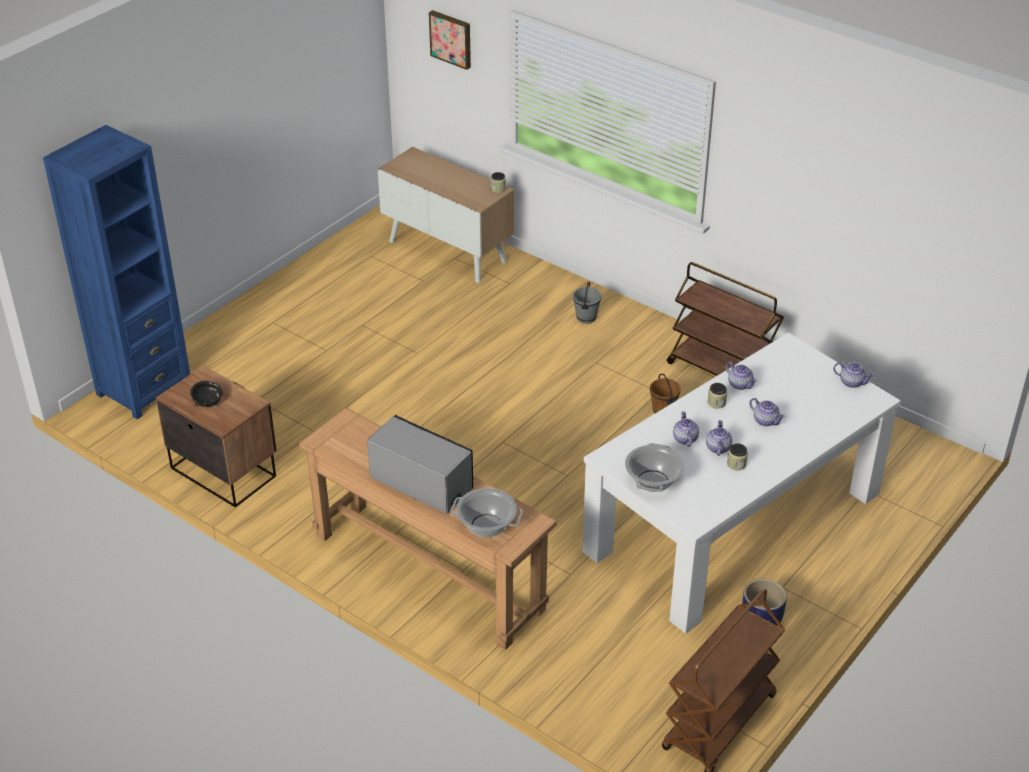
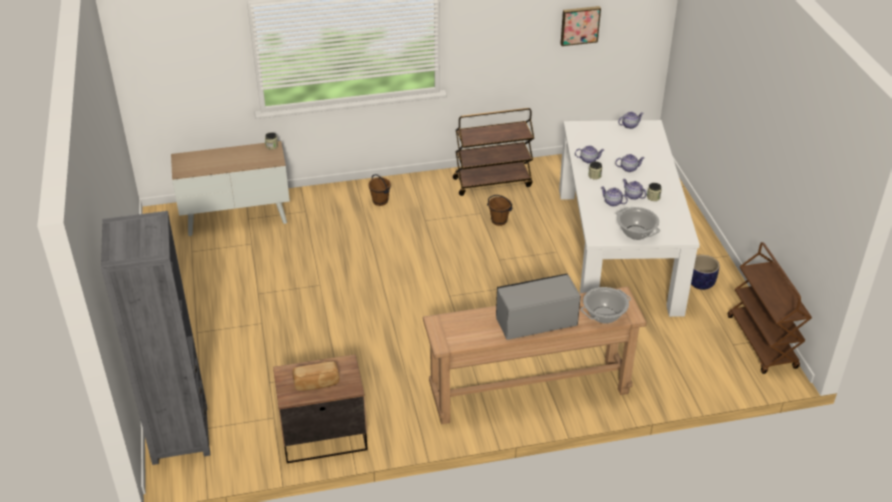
camera: 50 degrees left, 0 degrees up
blue bookcase [43,125,190,420] -> grey bookcase [101,211,210,465]
black bowl [190,381,223,407] -> bread [293,362,339,391]
picture [429,10,471,70] -> picture moved to [561,6,601,46]
grey bucket [573,282,602,324] -> brown bucket [369,174,391,206]

